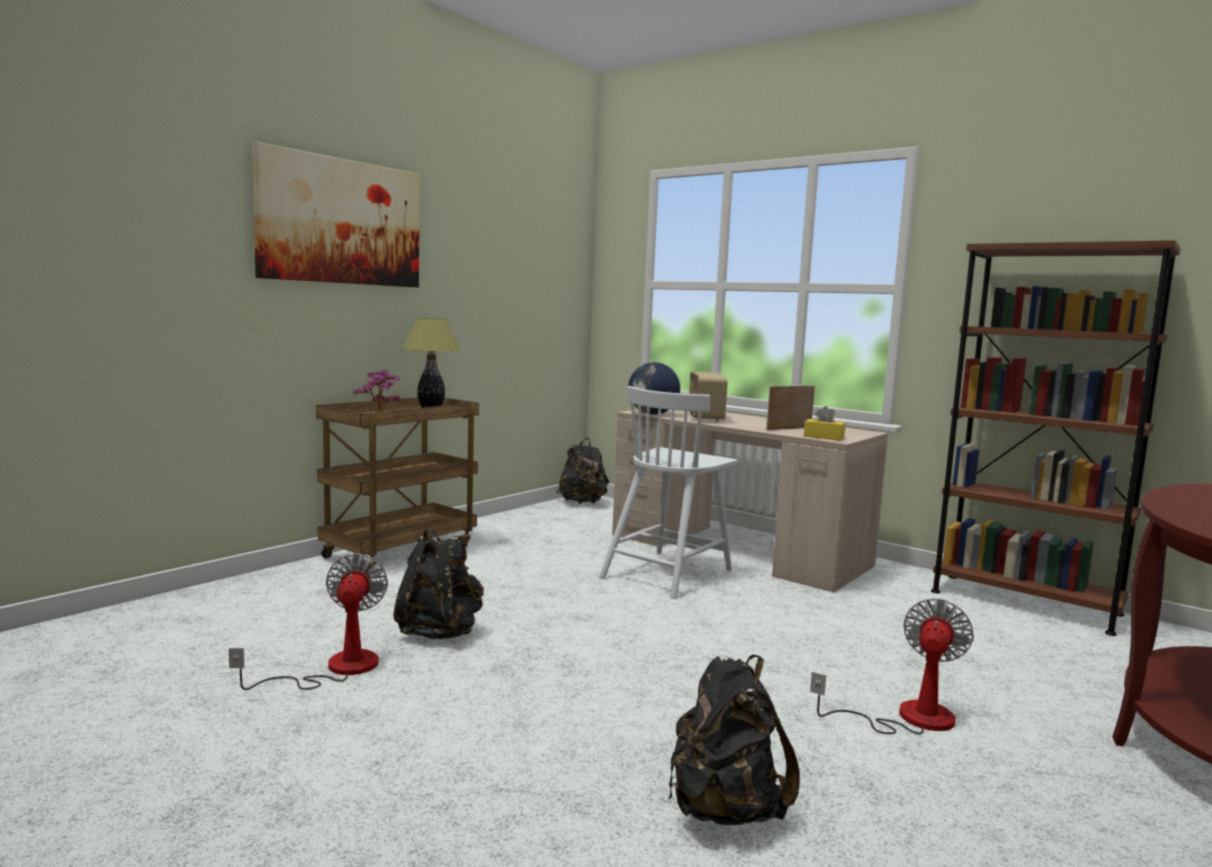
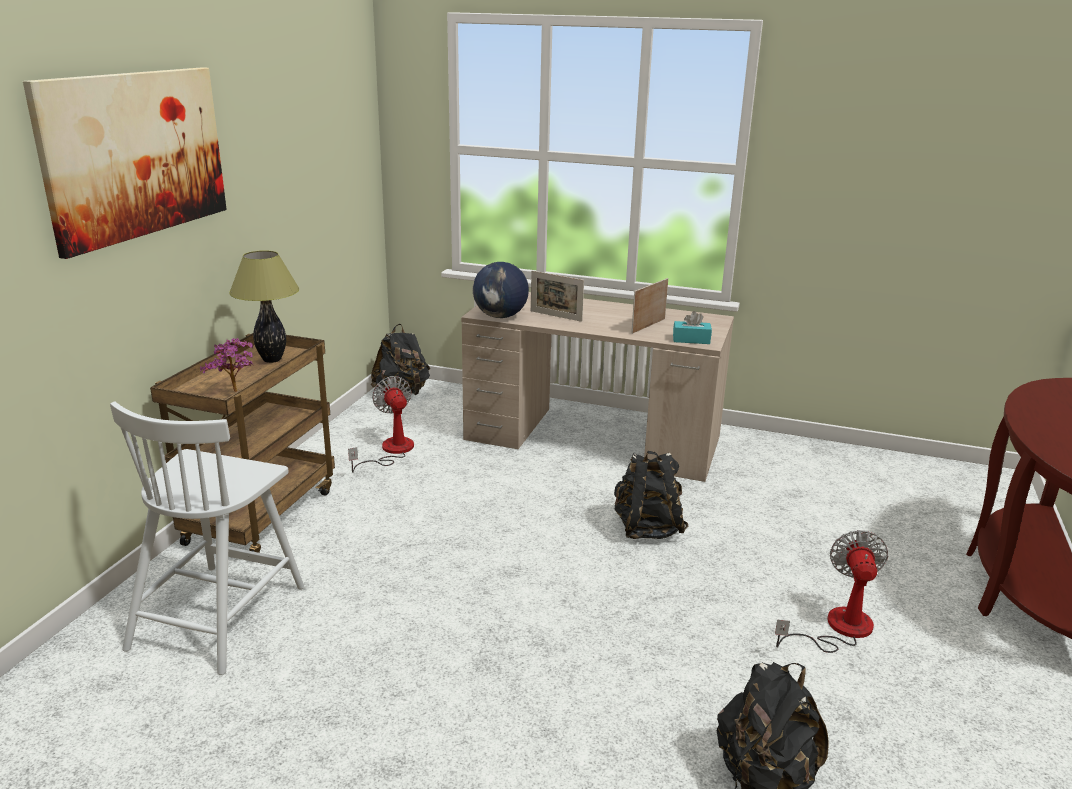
camera: 20 degrees left, 15 degrees up
fan [229,553,388,690] -> fan moved to [348,376,414,473]
black backpack [393,528,484,639] -> black backpack moved to [614,451,689,539]
white chair [599,386,738,599] -> white chair moved to [110,402,304,675]
radio [689,372,728,422] -> picture frame [531,271,584,322]
yellow tissue box [804,406,846,441] -> turquoise tissue box [673,311,712,344]
brown bookcase [931,240,1180,636] -> none

